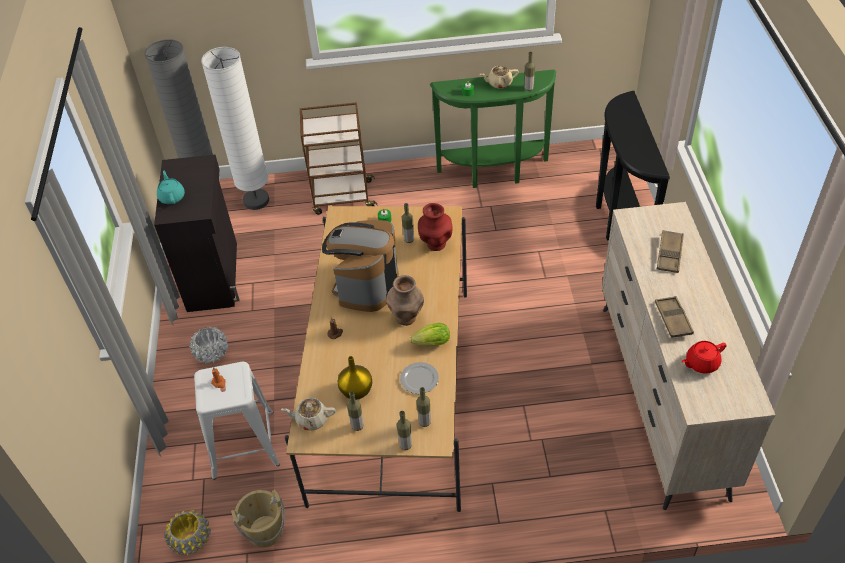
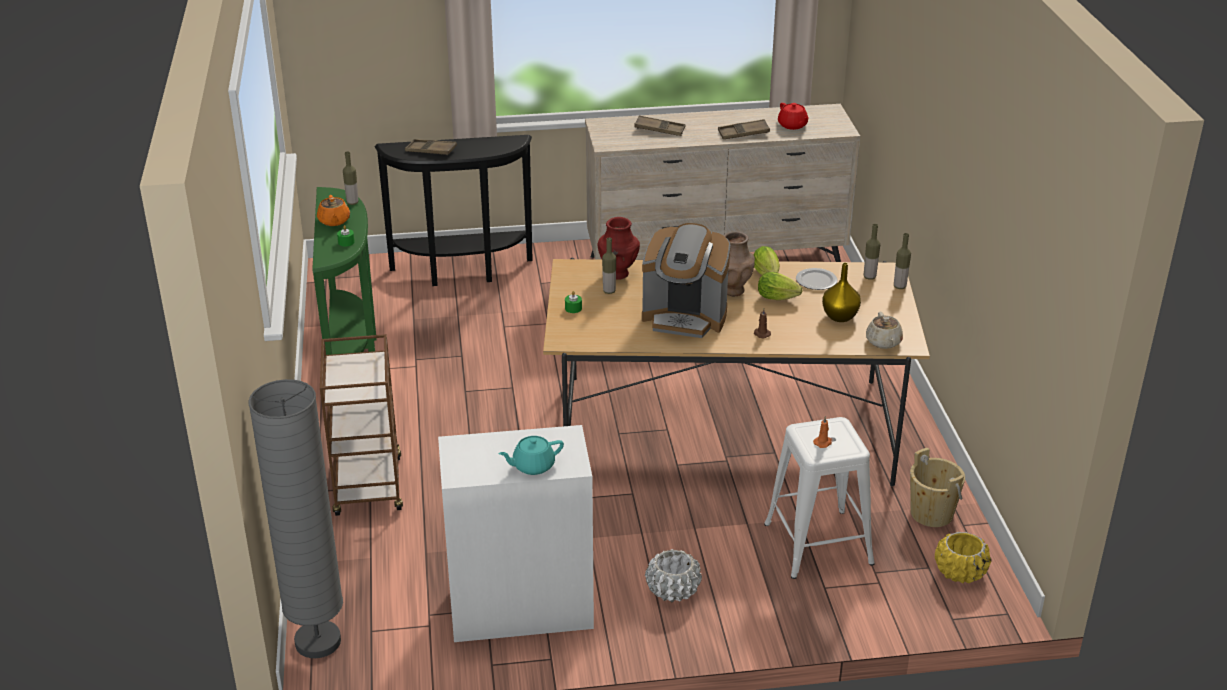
camera: 95 degrees left, 15 degrees down
black cabinet [154,155,240,312] -> white cabinet [438,425,594,642]
white floor lamp [201,47,269,210] -> none
bottle [347,391,364,431] -> none
beige teapot [480,65,519,89] -> orange teapot [317,195,350,226]
none -> brown tray [405,139,457,155]
none -> lettuce [758,272,803,300]

